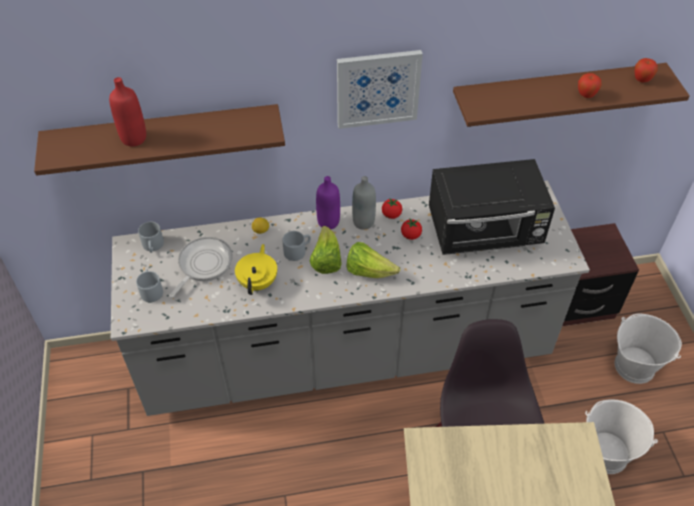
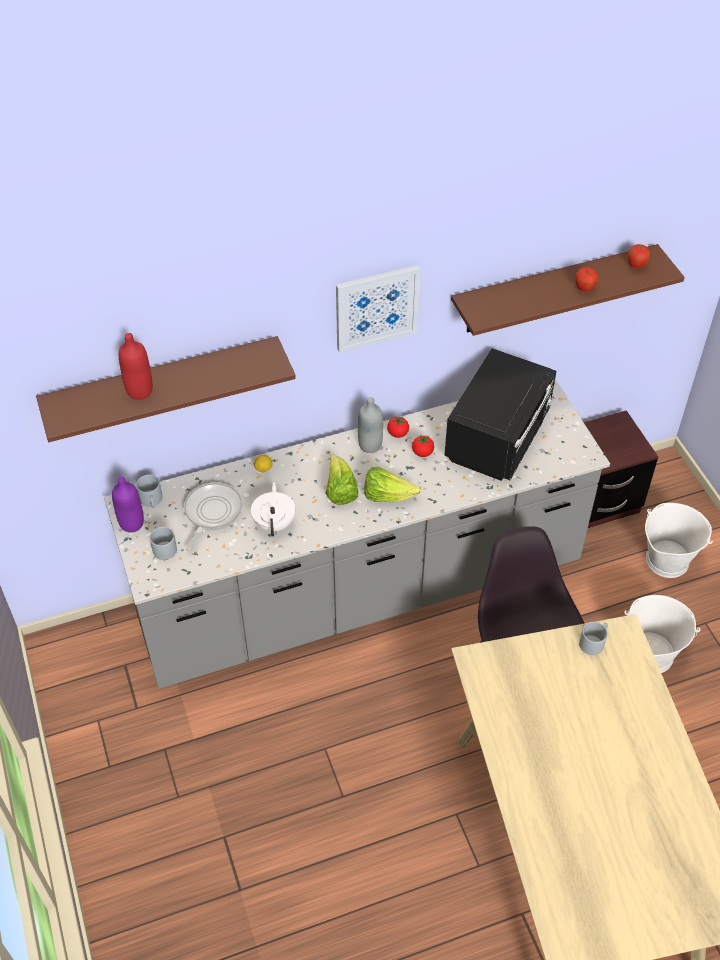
camera: 10 degrees left, 0 degrees up
yellow teapot [235,244,277,295] -> white teapot [251,482,295,537]
grey mug [283,231,311,261] -> grey mug moved to [579,622,608,655]
purple bottle [316,176,340,229] -> purple bottle moved to [112,476,144,532]
black microwave [429,159,555,255] -> black microwave turned 45 degrees counterclockwise [444,348,556,481]

